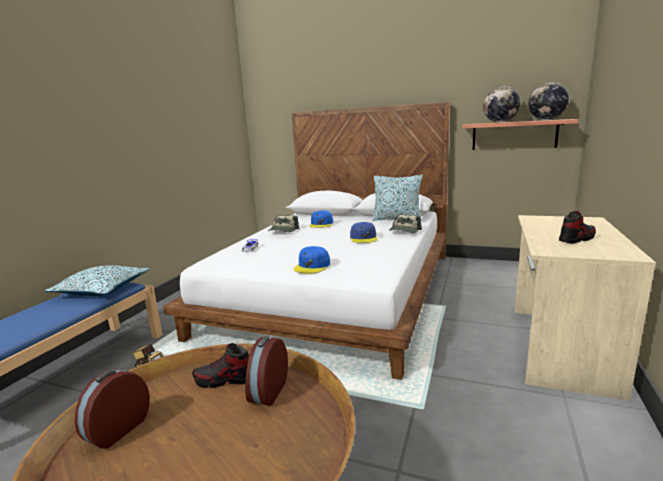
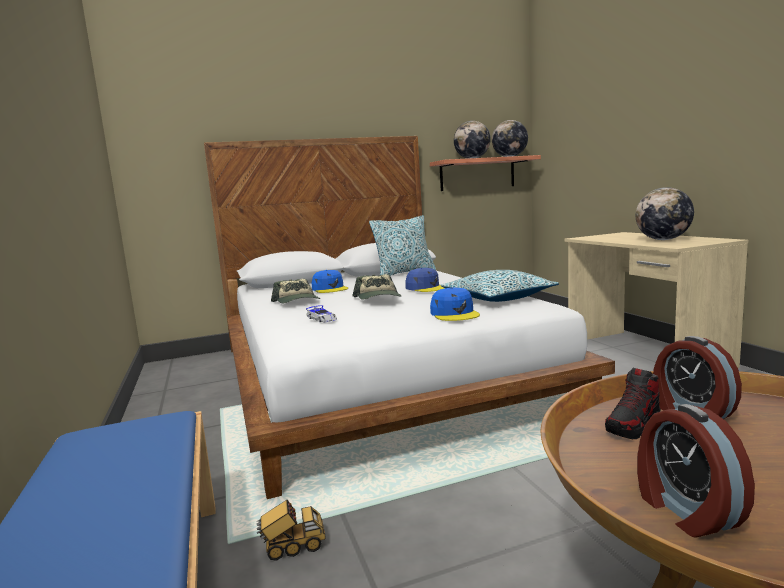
camera: 40 degrees left, 5 degrees down
pillow [44,265,150,296] -> pillow moved to [441,270,559,302]
cap [389,214,422,233] -> cap moved to [353,274,401,300]
shoe [559,211,596,243] -> globe [636,187,694,240]

